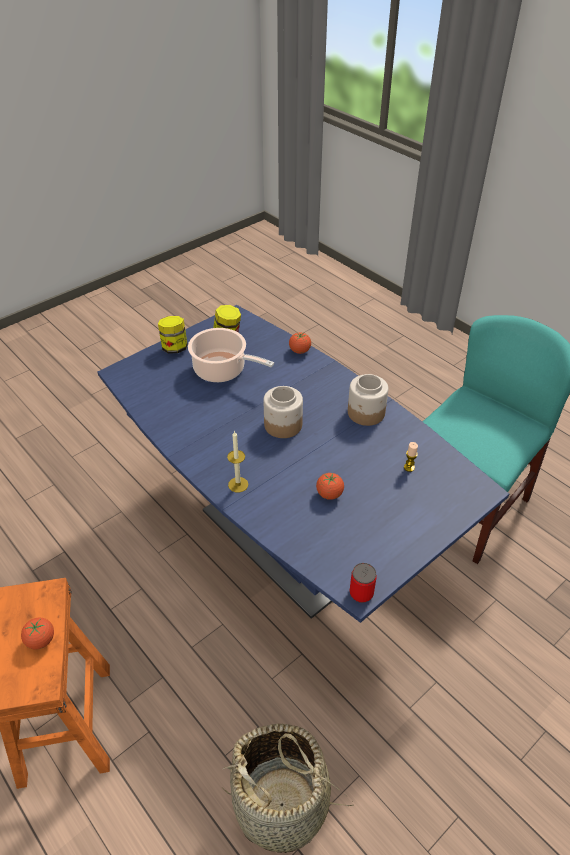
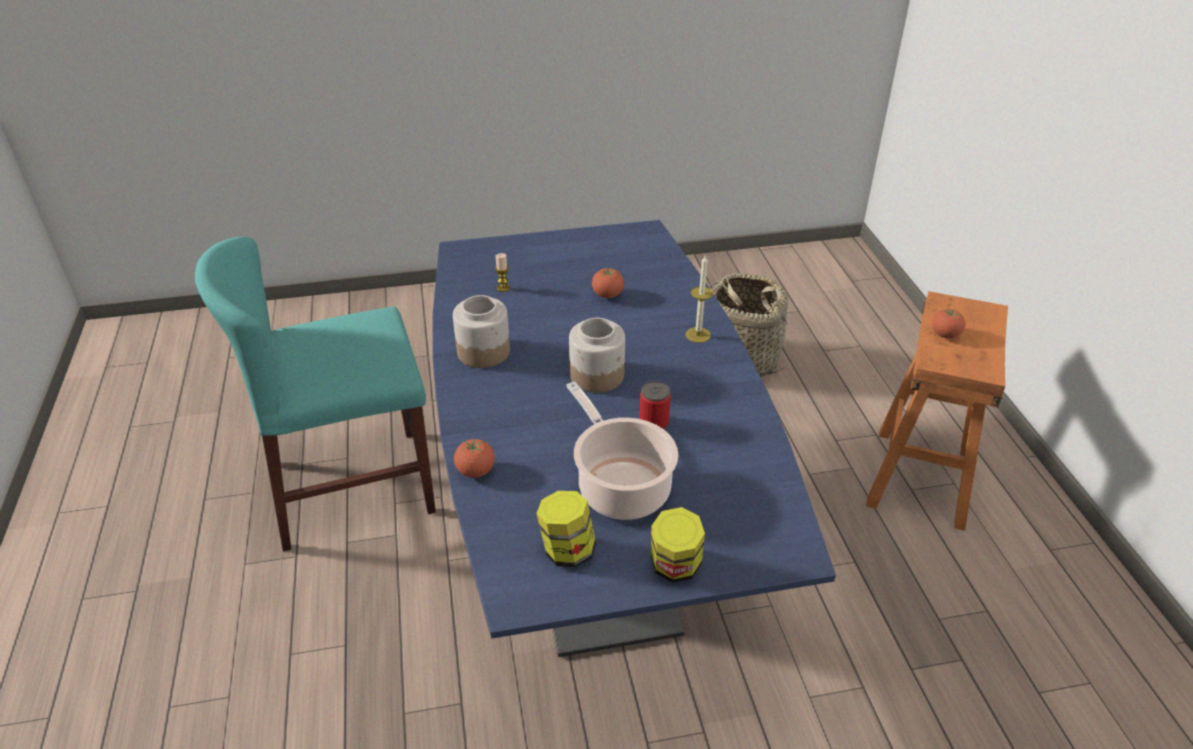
camera: 150 degrees left, 5 degrees down
can [349,563,377,603] -> can moved to [639,381,671,429]

